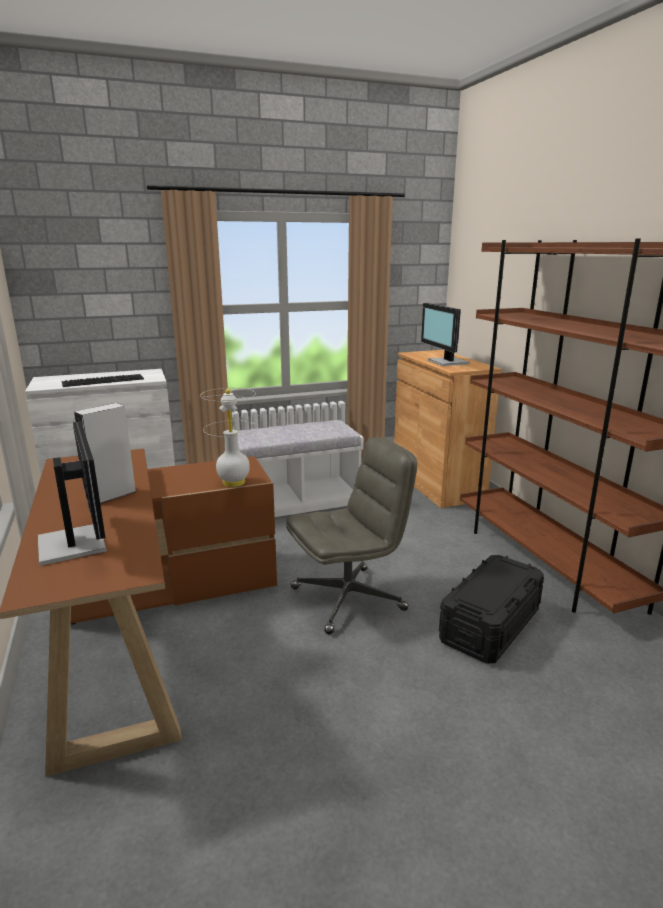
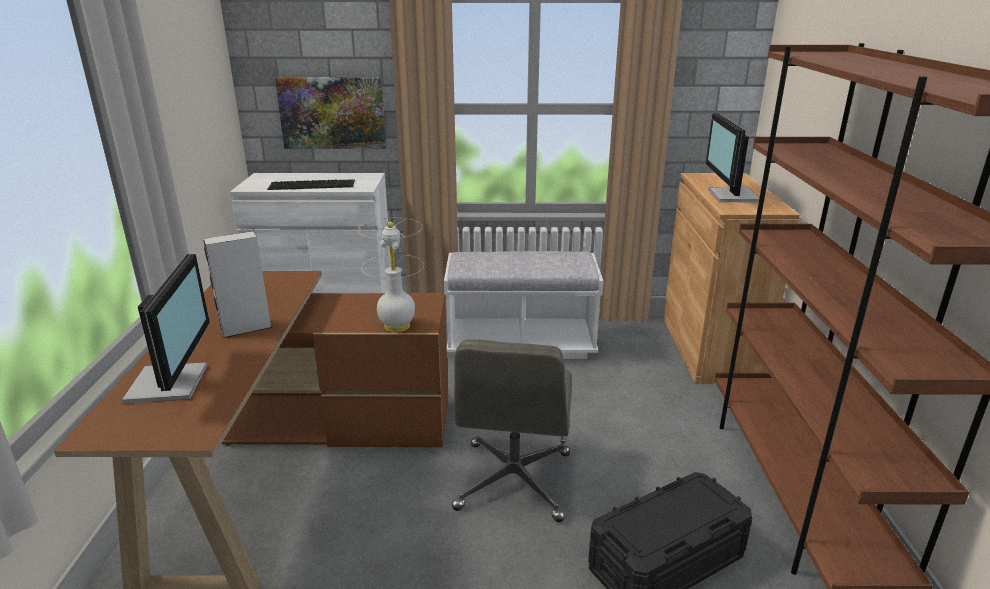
camera: 20 degrees right, 5 degrees up
grey office chair [286,437,417,634] -> grey office chair turned 105 degrees clockwise [452,339,572,522]
none -> picture [275,77,387,149]

